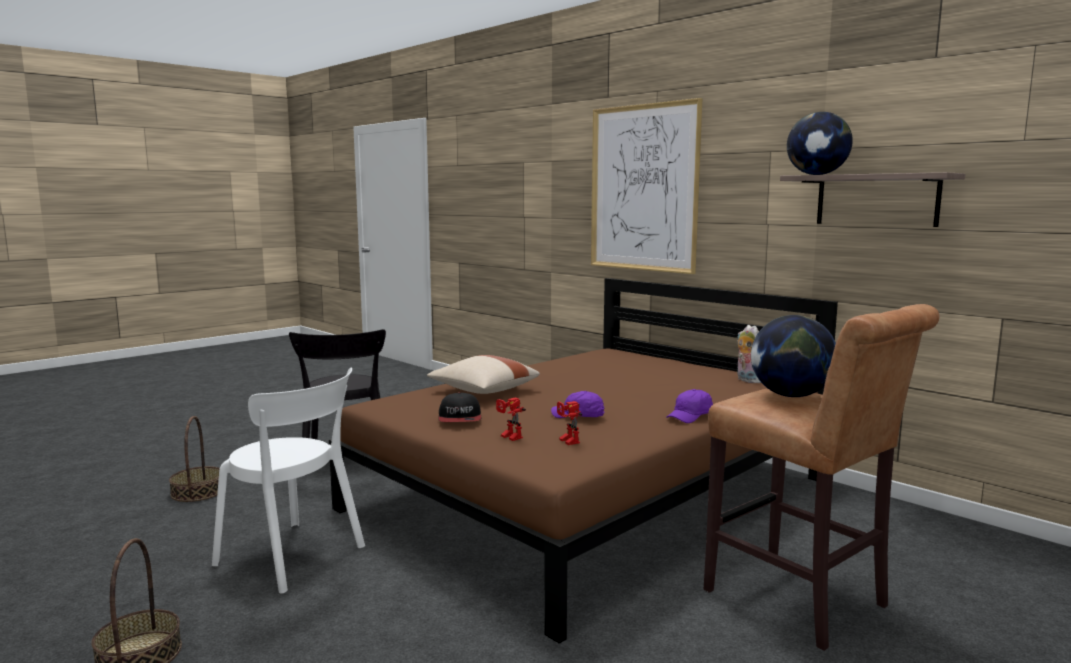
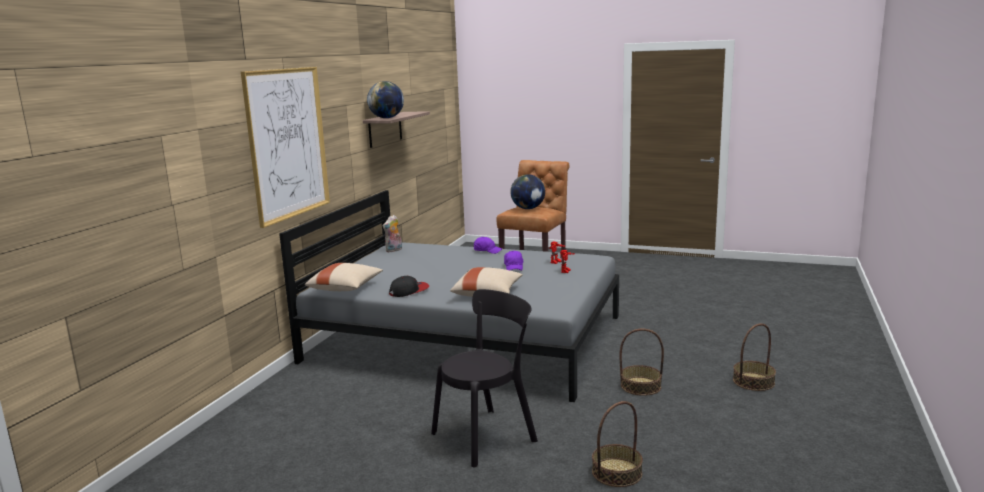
camera: 115 degrees left, 5 degrees up
white chair [212,368,365,594] -> basket [619,329,664,396]
brown bed [329,278,838,644] -> grey bed [279,190,619,402]
cap [439,392,481,422] -> cap moved to [389,276,429,297]
none -> beige pillow [305,263,383,291]

